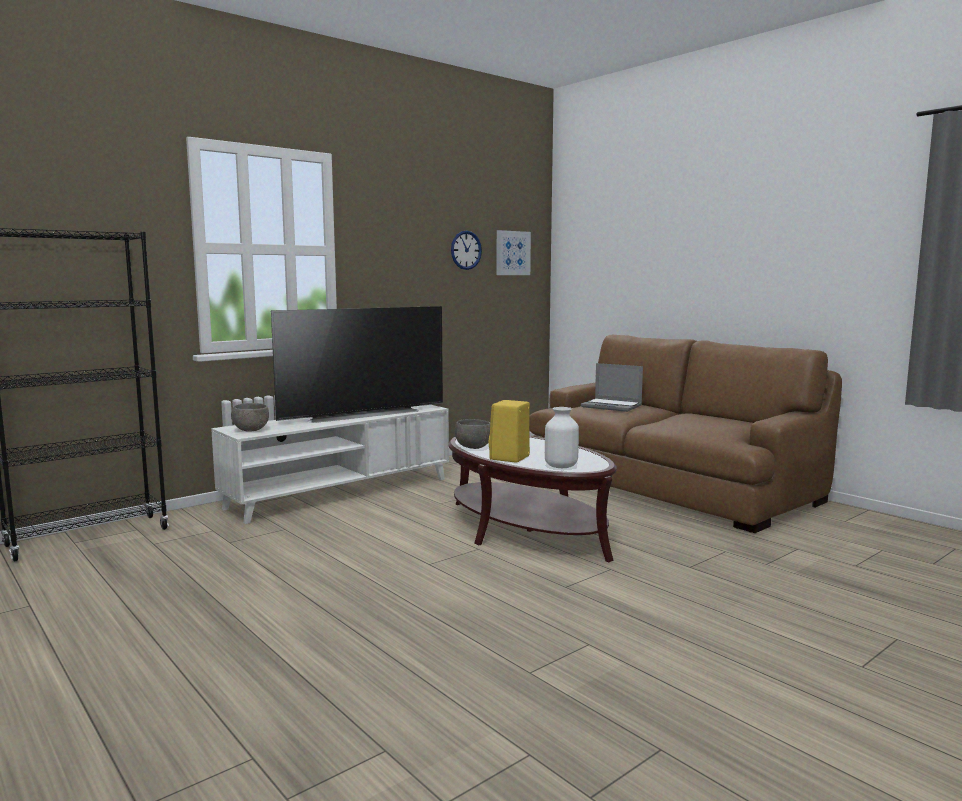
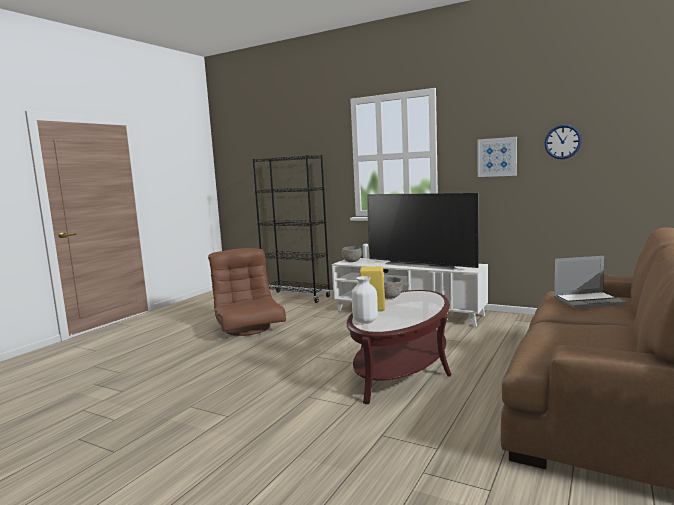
camera: 70 degrees right, 0 degrees up
picture [497,230,531,275] -> picture moved to [478,137,517,177]
laptop [581,363,643,412] -> laptop turned 105 degrees counterclockwise [554,256,626,309]
none -> brown armchair [208,248,286,336]

